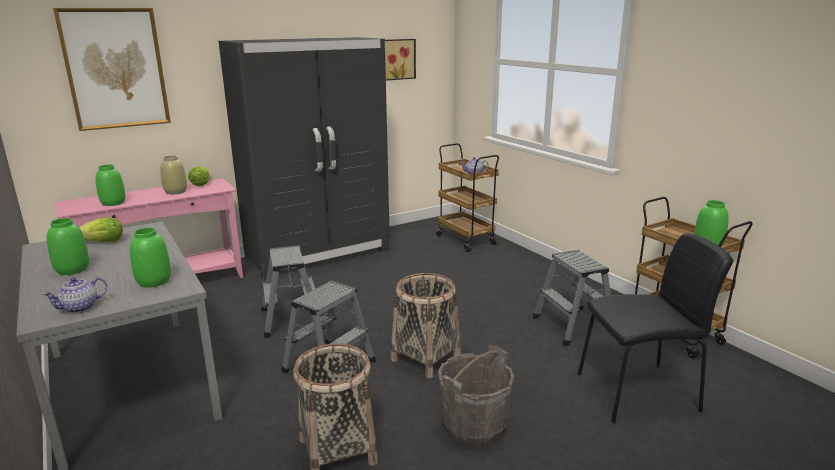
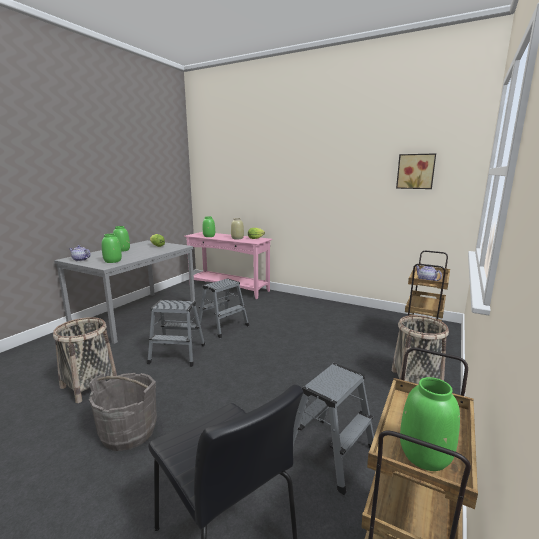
camera: 60 degrees right, 5 degrees down
picture [53,8,171,131] -> none
black cabinet [219,37,390,280] -> none
basket [391,273,461,378] -> basket moved to [392,315,449,384]

